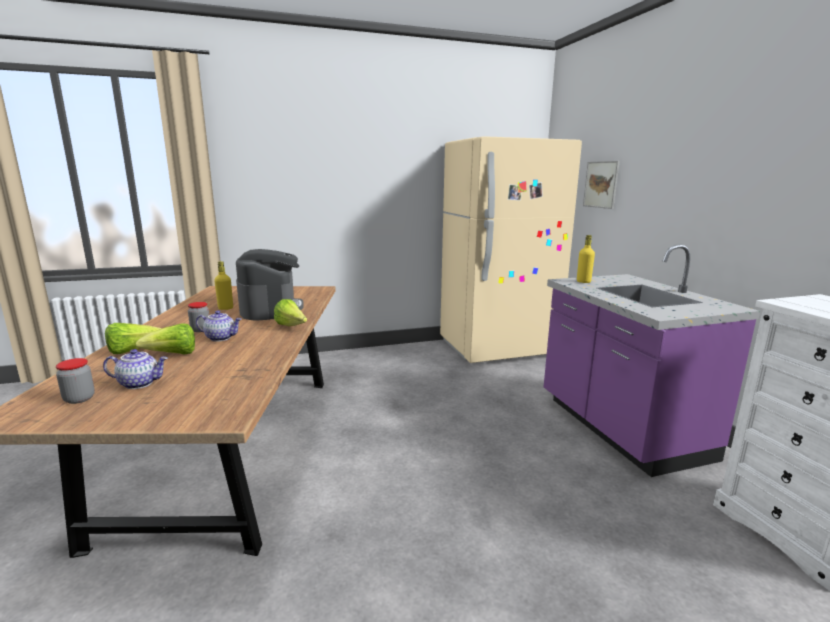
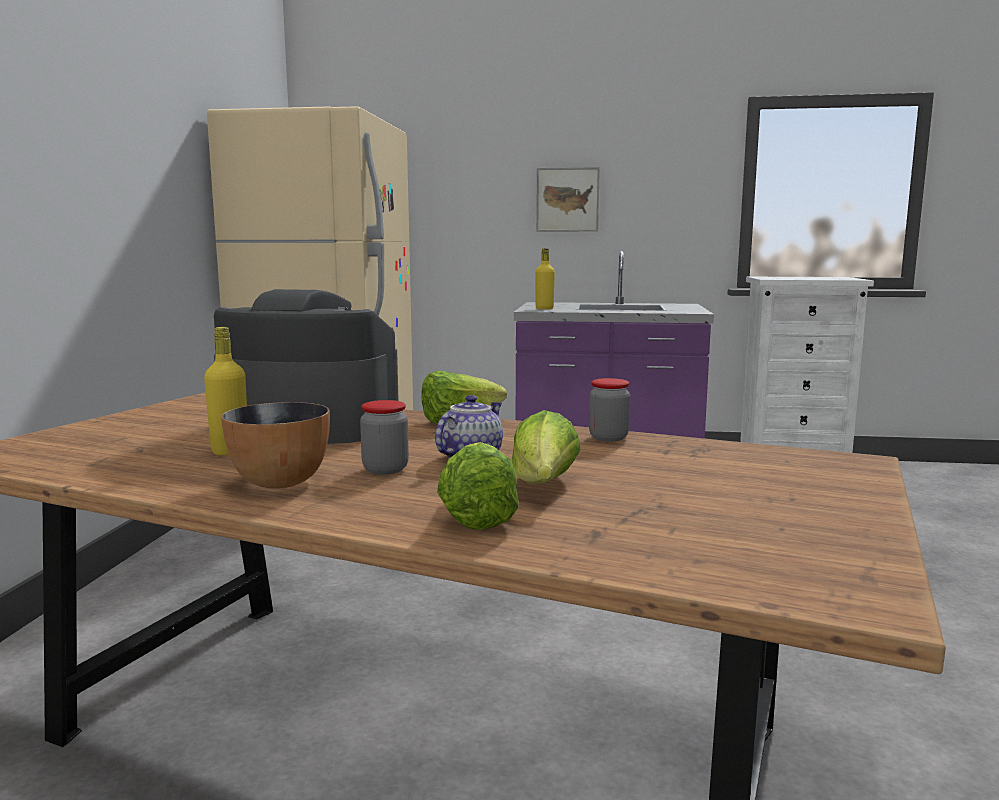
camera: 65 degrees left, 5 degrees down
jar [56,358,95,404] -> jar moved to [589,378,630,441]
teapot [103,349,168,389] -> none
picture [583,161,620,209] -> picture moved to [536,167,600,232]
none -> bowl [221,402,330,489]

